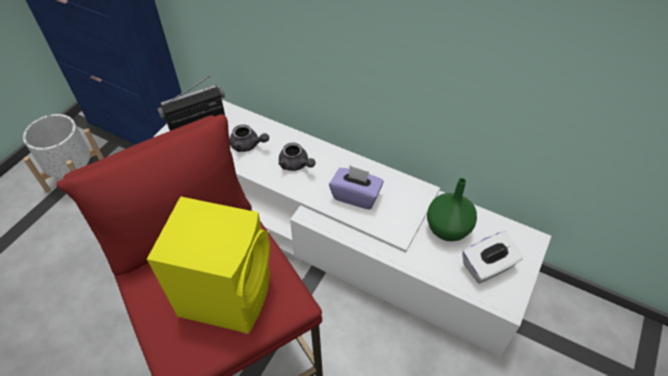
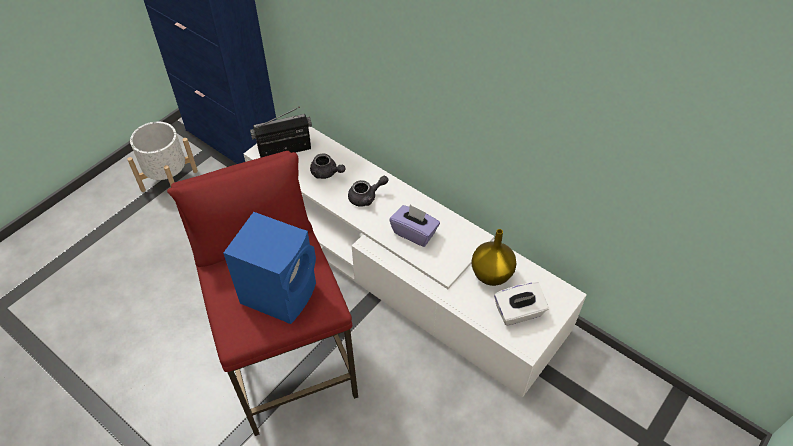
camera: 10 degrees right, 0 degrees up
yellow speaker [147,196,270,334] -> blue speaker [223,212,316,324]
grey teapot [279,143,316,171] -> grey teapot turned 75 degrees counterclockwise [348,176,389,206]
green vase [427,178,477,241] -> yellow vase [471,229,516,286]

